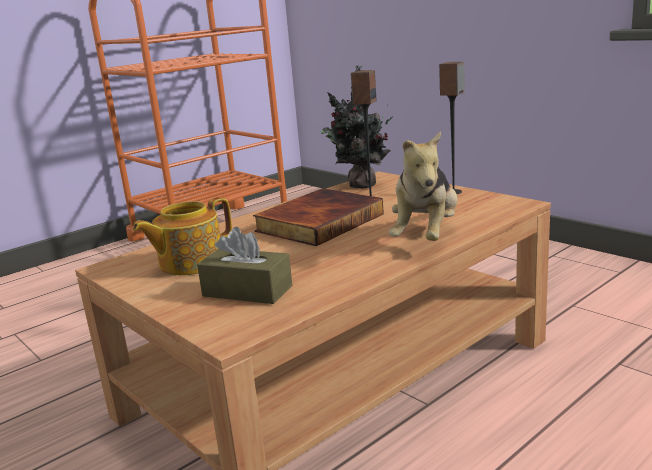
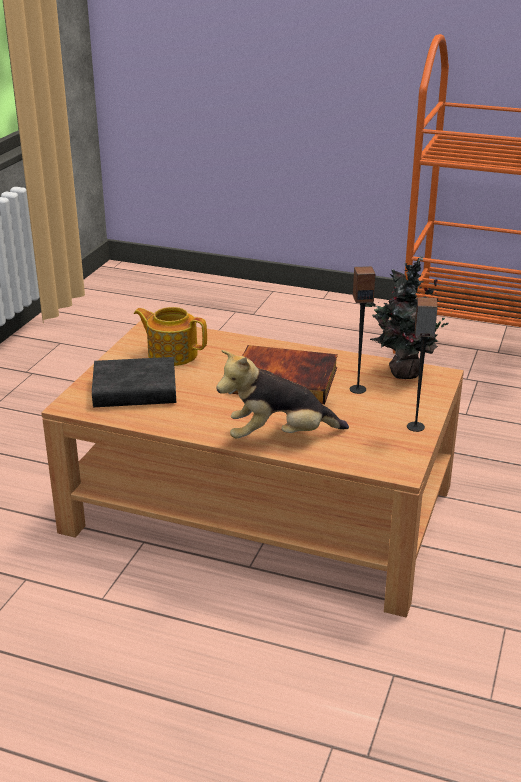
camera: 60 degrees right, 10 degrees up
brown tissue box [197,227,293,304] -> black book [92,357,176,407]

